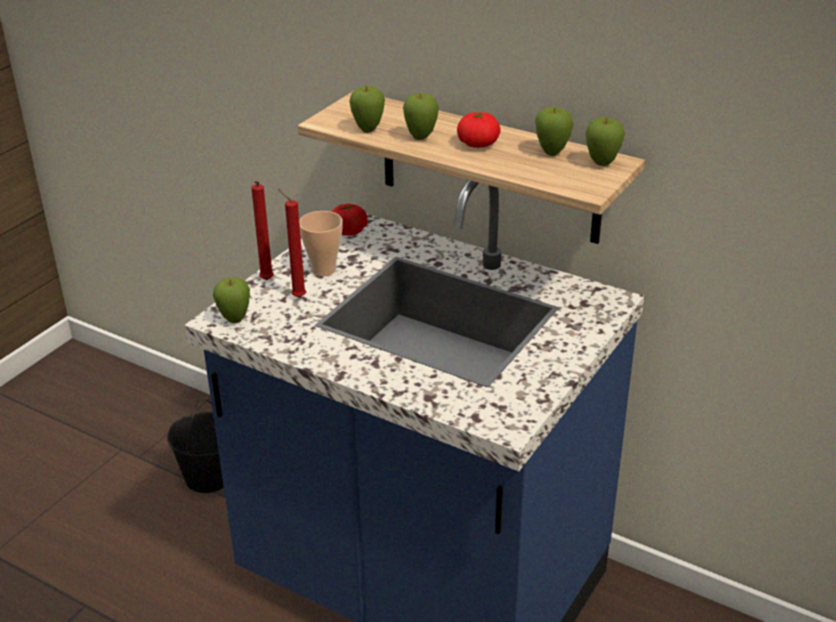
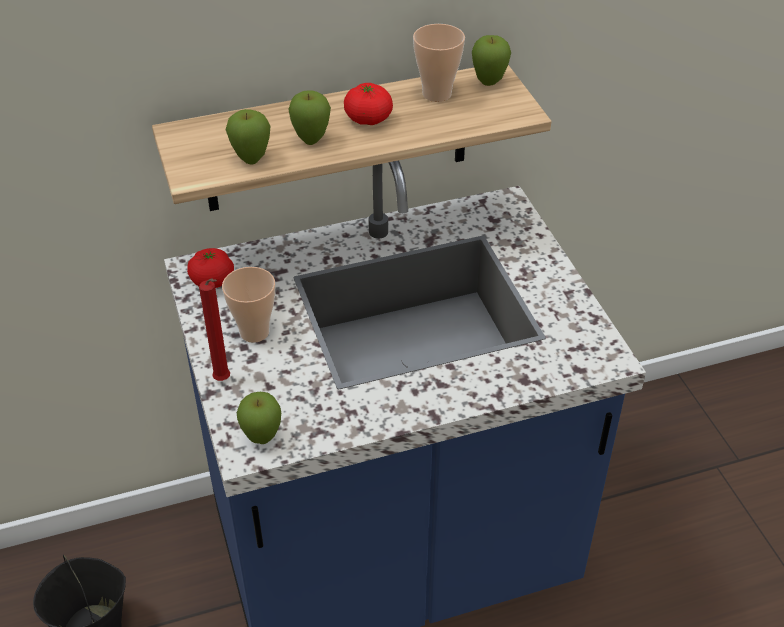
camera: 50 degrees left, 10 degrees up
red candle [278,189,306,298] -> none
apple [535,107,573,156] -> cup [413,24,465,102]

